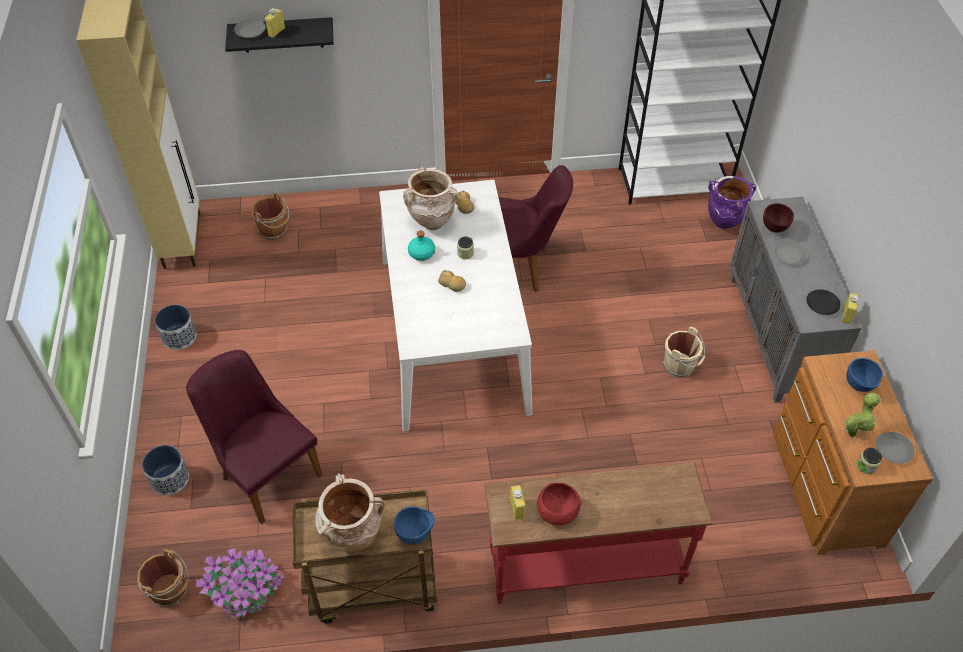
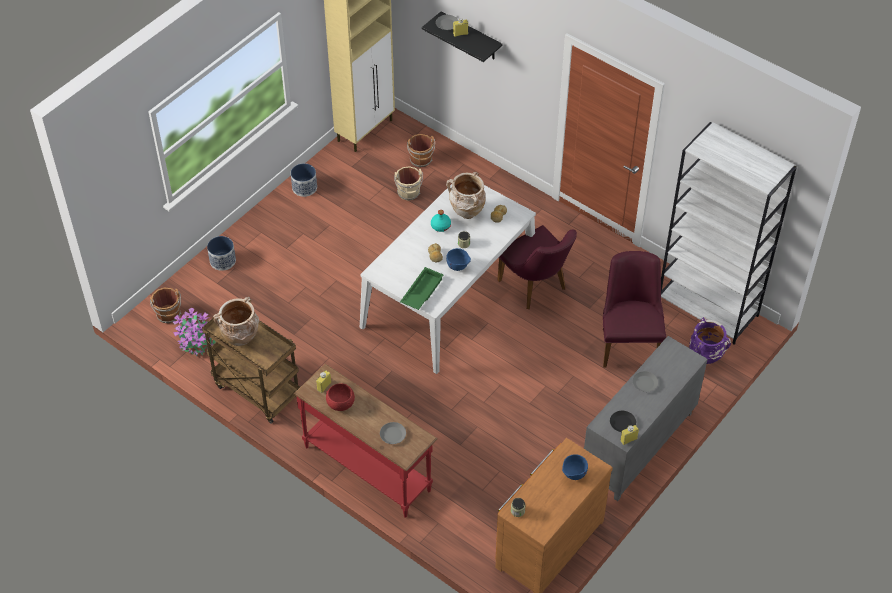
camera: 45 degrees right, 0 degrees up
purple chair [186,350,323,524] -> purple chair moved to [602,251,666,368]
blue bowl [394,506,435,545] -> blue bowl moved to [446,248,471,271]
beige bucket [663,327,705,377] -> beige bucket moved to [394,166,423,201]
brown bowl [763,203,794,232] -> none
potted plant [845,393,881,437] -> none
grey plate [876,432,915,464] -> grey plate moved to [380,422,406,444]
none -> green tray [400,267,443,310]

